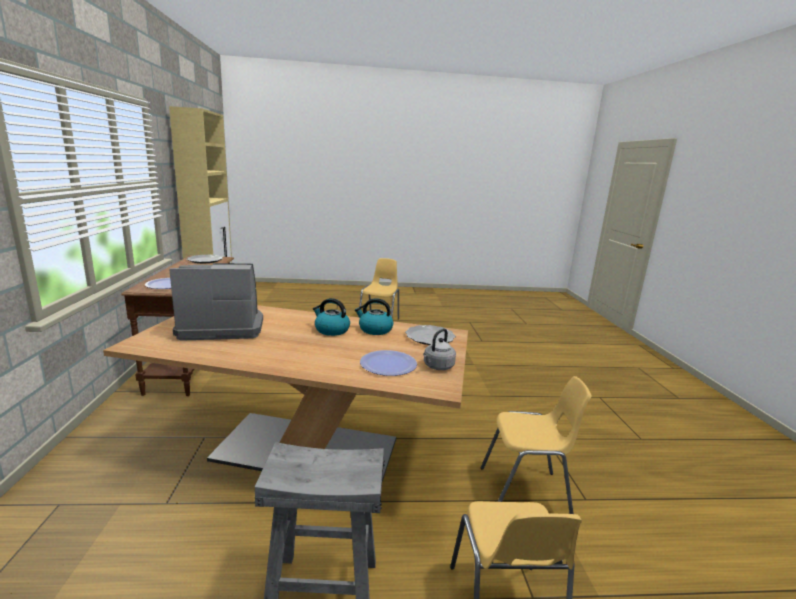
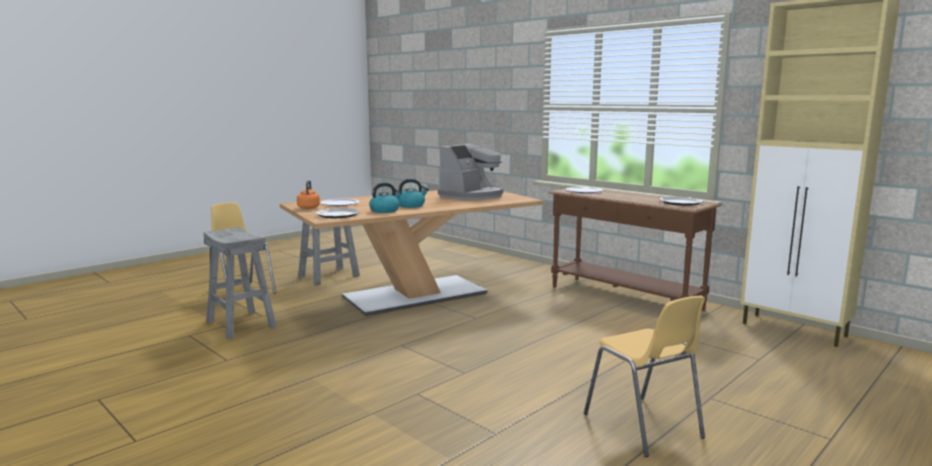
camera: 140 degrees right, 5 degrees down
grey kettle [423,329,456,370] -> orange kettle [297,180,320,209]
yellow chair [481,376,592,514] -> grey stool [203,227,277,339]

